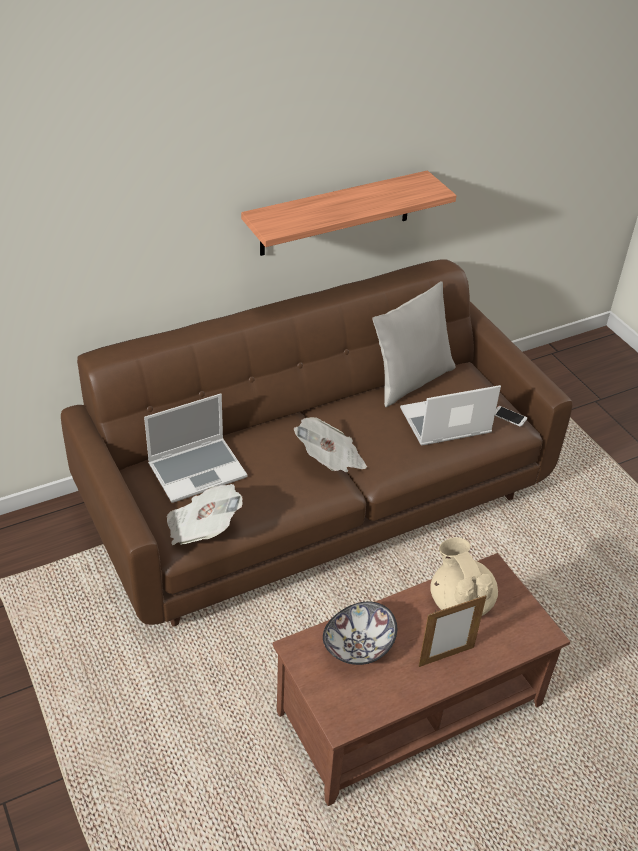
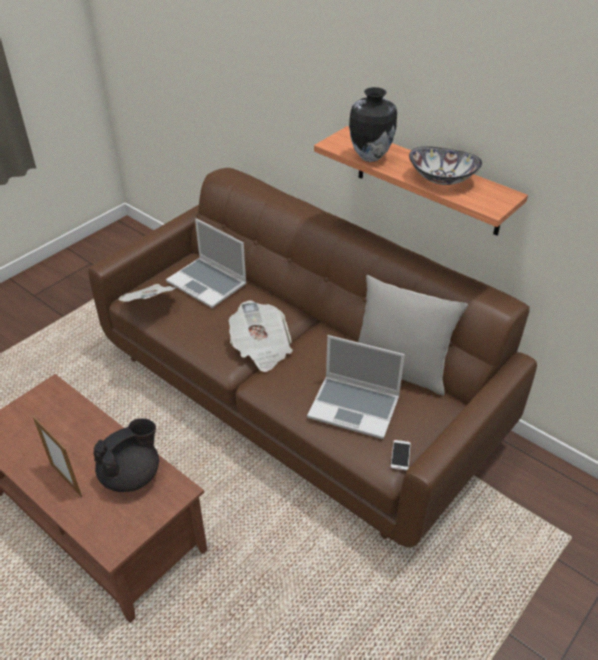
camera: 70 degrees right, 0 degrees up
bowl [323,601,397,665] -> bowl moved to [409,146,482,185]
laptop [400,385,501,446] -> laptop turned 150 degrees clockwise [307,335,405,439]
beige teapot [430,537,498,616] -> black teapot [93,418,159,492]
none -> vase [349,87,397,162]

